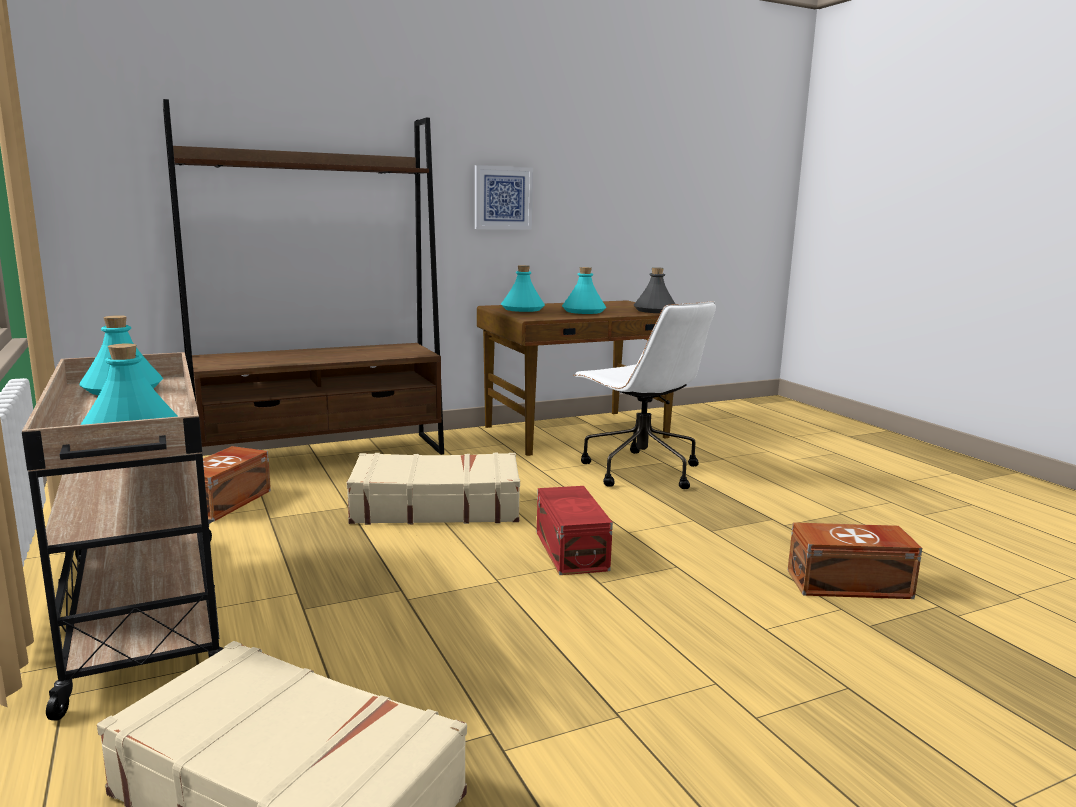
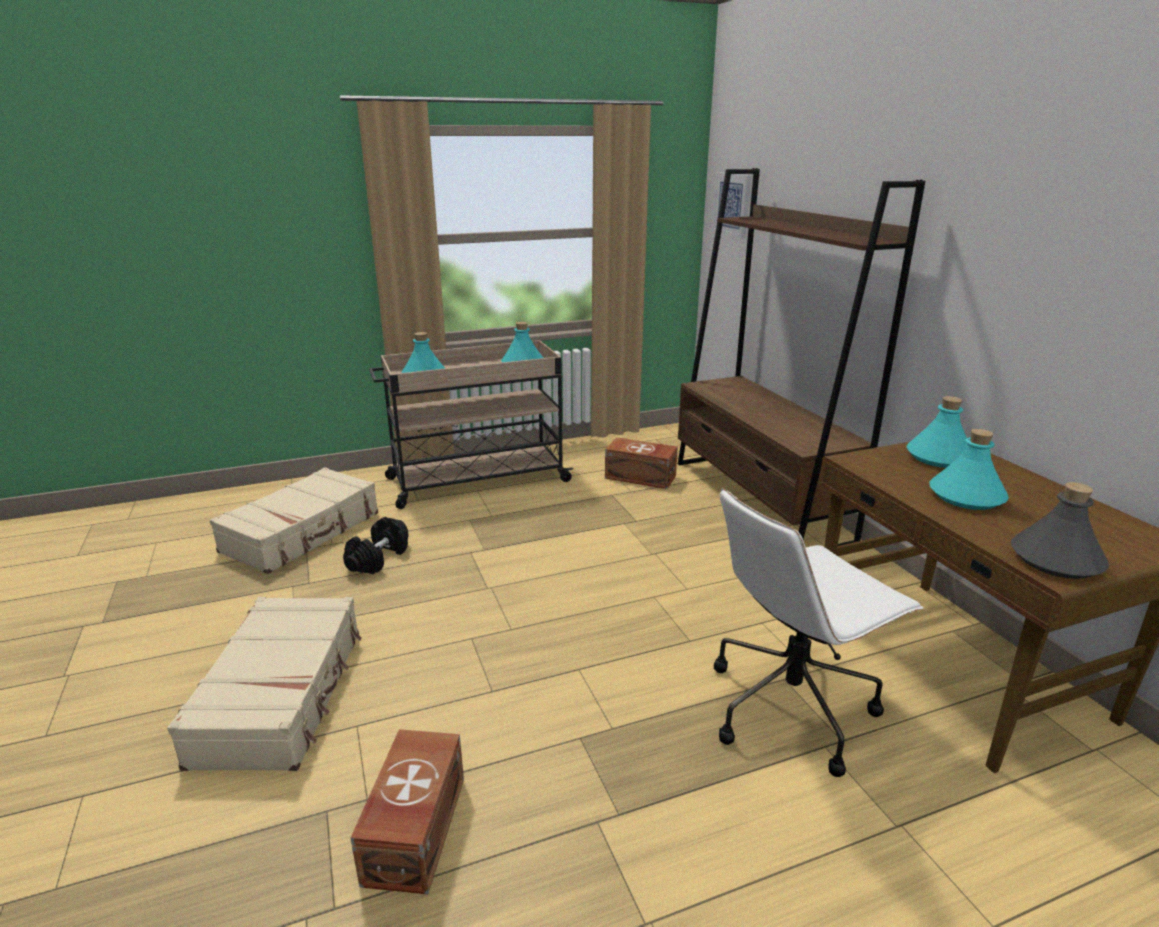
camera: 95 degrees right, 10 degrees up
beige suitcase [347,452,520,525] -> beige suitcase moved to [167,597,361,771]
picture [475,165,533,229] -> picture moved to [712,172,751,238]
red storage box [537,486,613,575] -> none
none -> black dumbbell [343,517,409,574]

